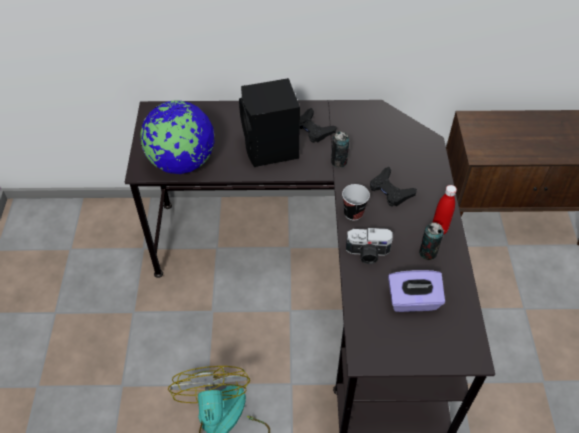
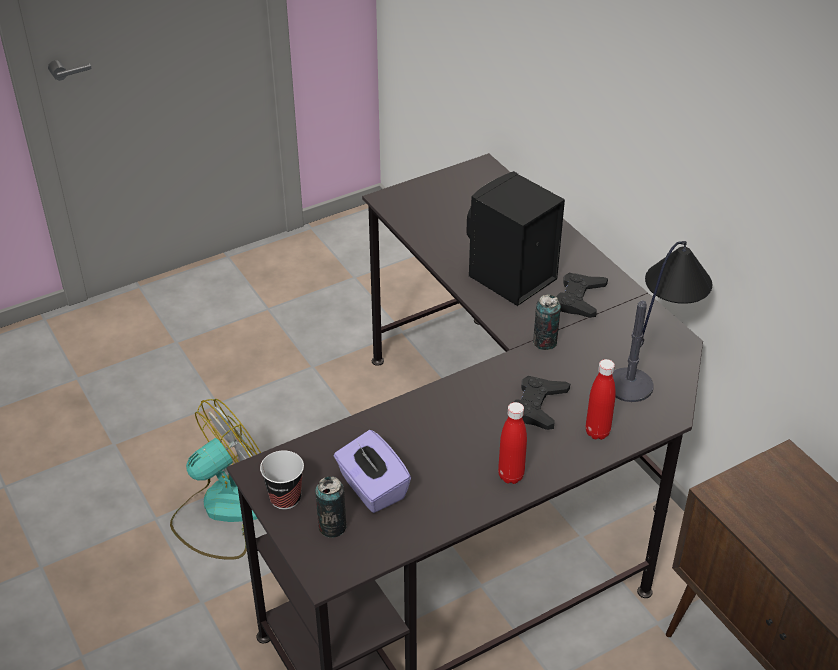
camera: 60 degrees right, 10 degrees down
globe [140,101,214,174] -> none
cup [342,184,370,220] -> cup moved to [260,450,304,510]
camera [346,228,393,264] -> none
can [419,222,444,260] -> can moved to [315,476,346,538]
none -> red bottle [586,359,616,440]
none -> table lamp [612,241,712,402]

